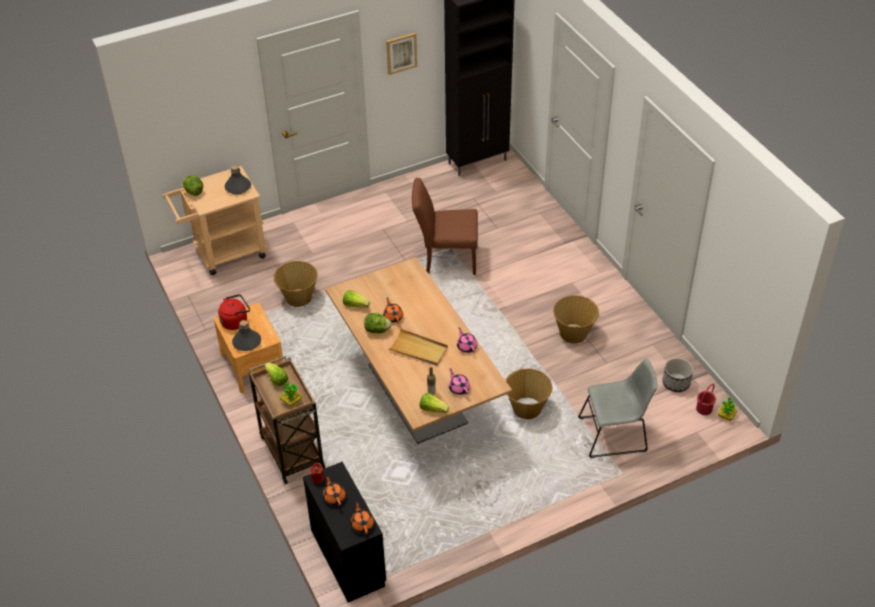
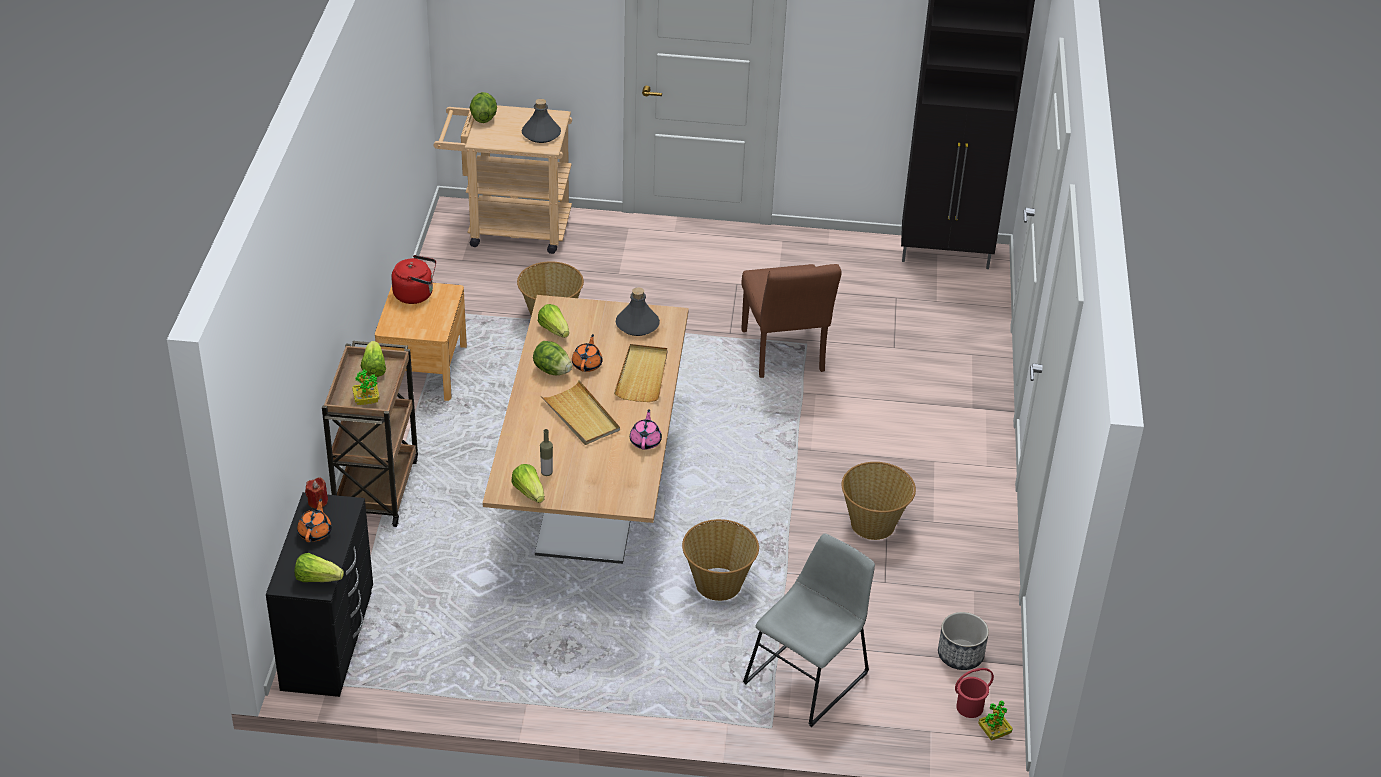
camera: 30 degrees right, 5 degrees down
grey bottle [232,320,261,351] -> grey bottle moved to [616,287,660,336]
orange teapot [351,501,374,534] -> lettuce [295,553,344,582]
picture [386,33,417,75] -> none
brown chair [412,178,478,275] -> brown chair turned 135 degrees counterclockwise [741,264,842,378]
pink teapot [449,369,470,395] -> none
grey chair [578,358,658,458] -> grey chair turned 75 degrees counterclockwise [743,533,875,727]
none -> beige tray [614,344,668,402]

